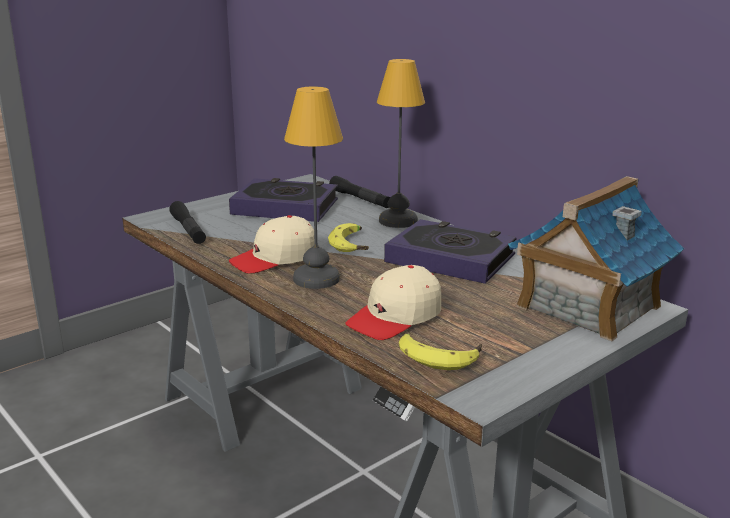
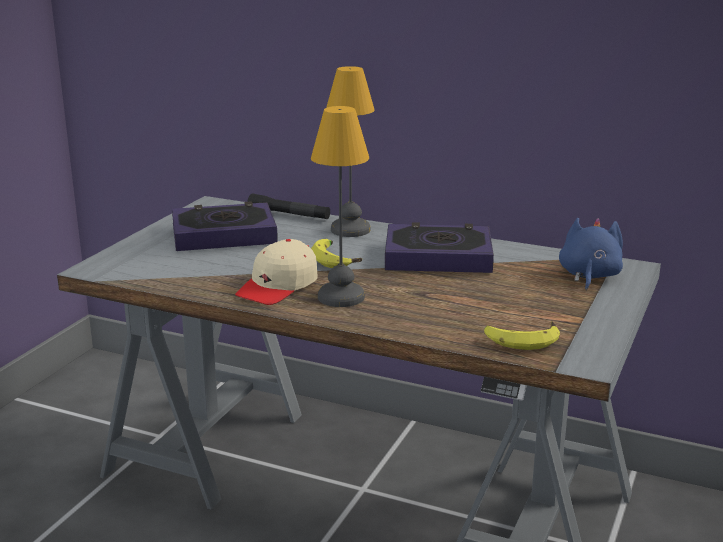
camera: 25 degrees left, 0 degrees up
black flashlight [169,201,206,244] -> none
beige cap [345,265,441,340] -> none
toy house [508,176,684,342] -> blue plush toy [559,218,623,291]

